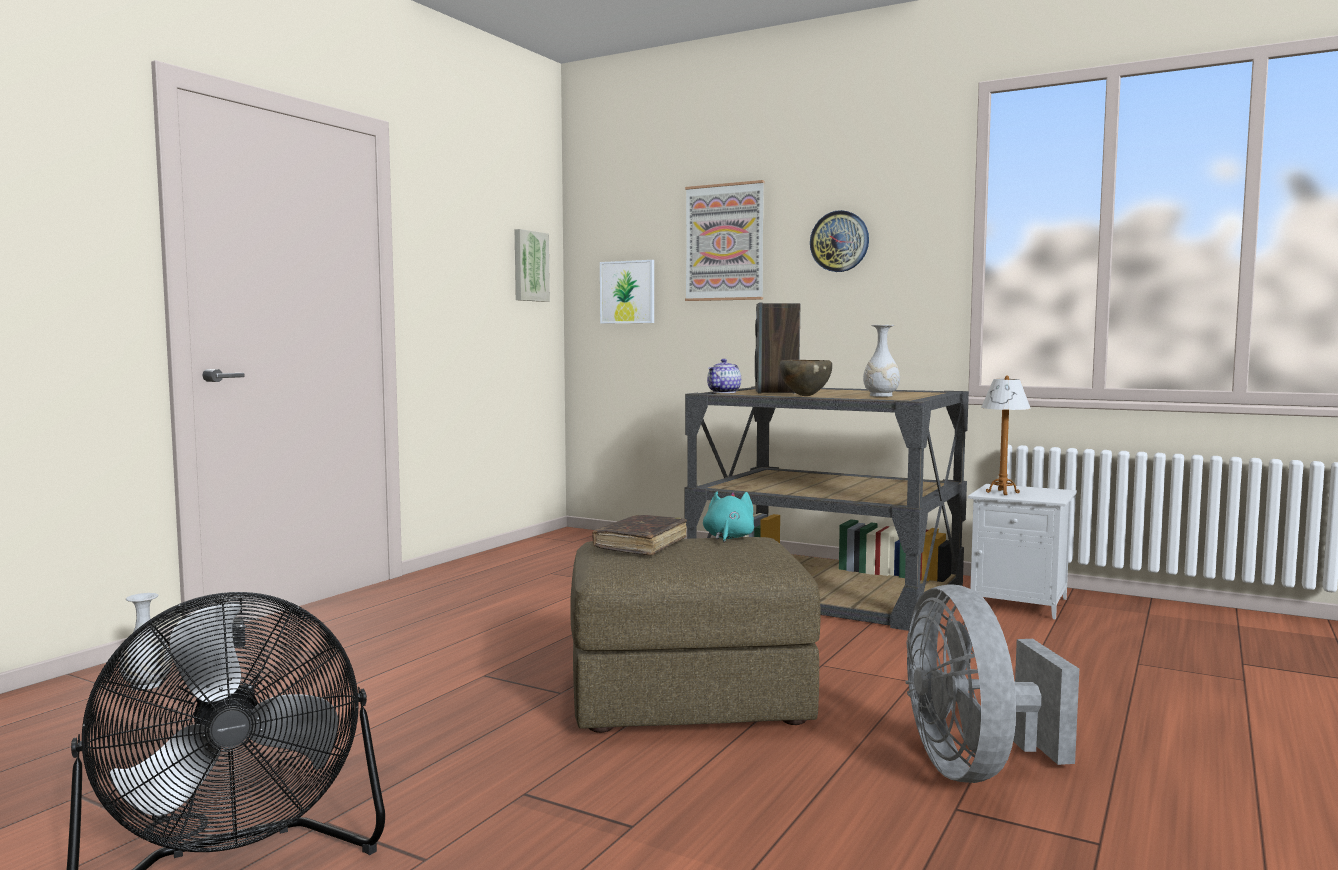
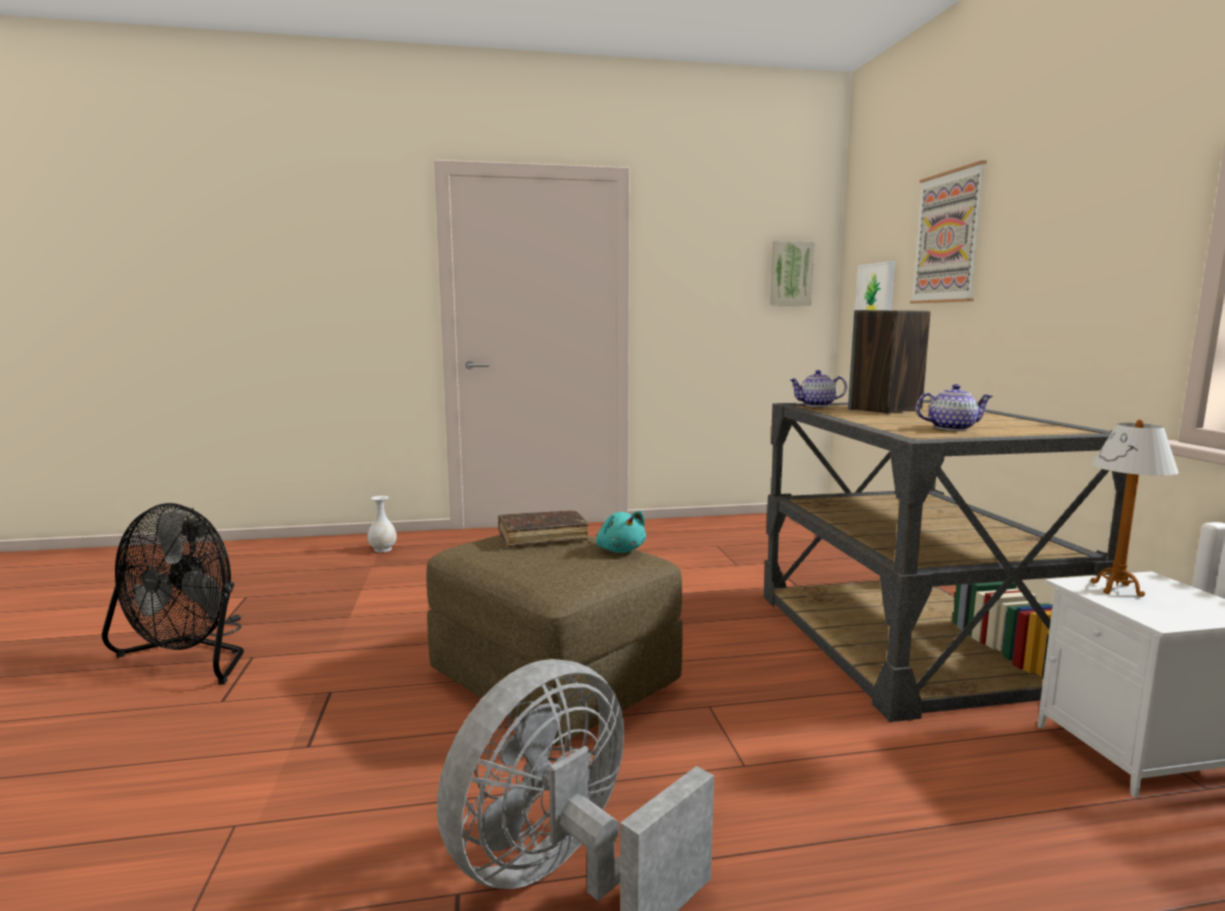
camera: 50 degrees right, 5 degrees up
turquoise plush toy [703,492,754,543] -> turquoise plush toy turned 90 degrees clockwise [596,511,646,553]
brown bowl [780,360,832,396] -> none
wall clock [810,210,869,272] -> none
white vase [863,325,900,397] -> teapot [916,384,993,431]

